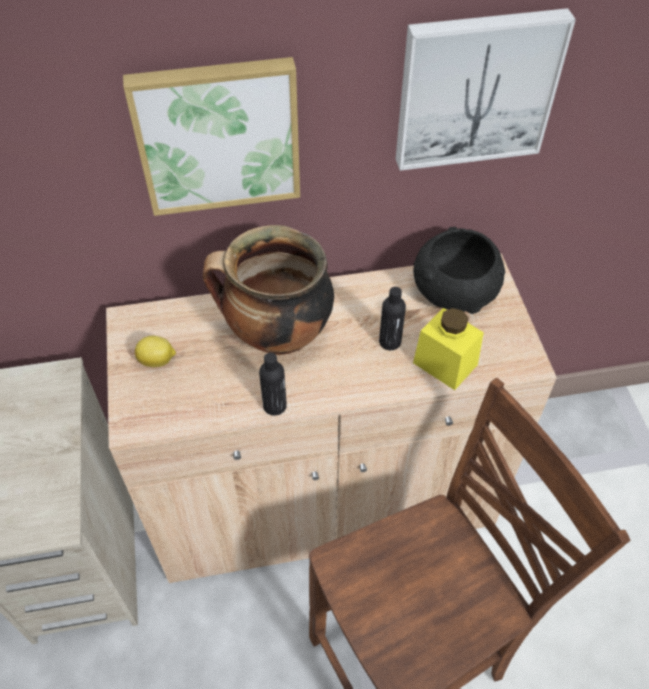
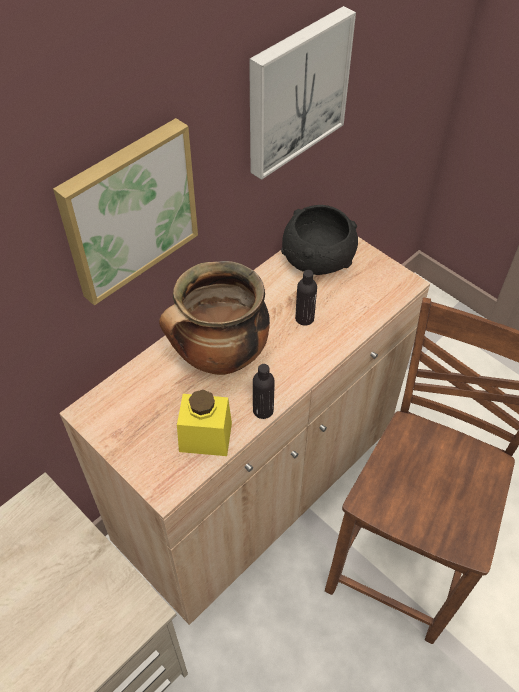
camera: 35 degrees left, 0 degrees up
lemon [135,336,176,367] -> none
yellow jar [413,308,484,390] -> yellow jar moved to [177,390,232,456]

